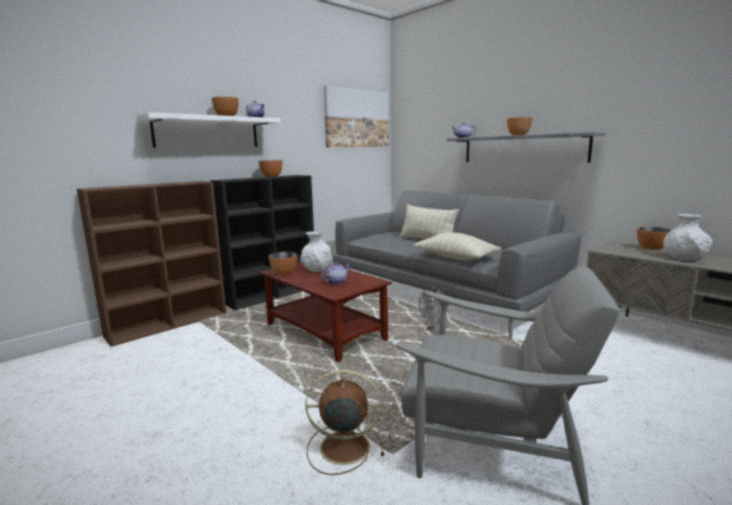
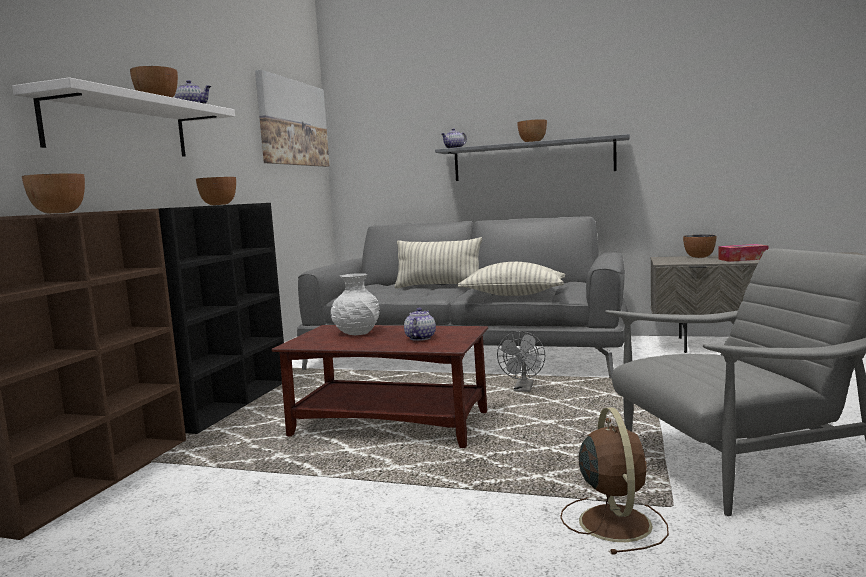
camera: 30 degrees left, 5 degrees down
bowl [269,252,297,275] -> bowl moved to [22,174,85,214]
brown fan [305,370,384,475] -> brown fan turned 120 degrees clockwise [560,407,669,555]
white vase [663,214,713,261] -> tissue box [718,244,768,262]

